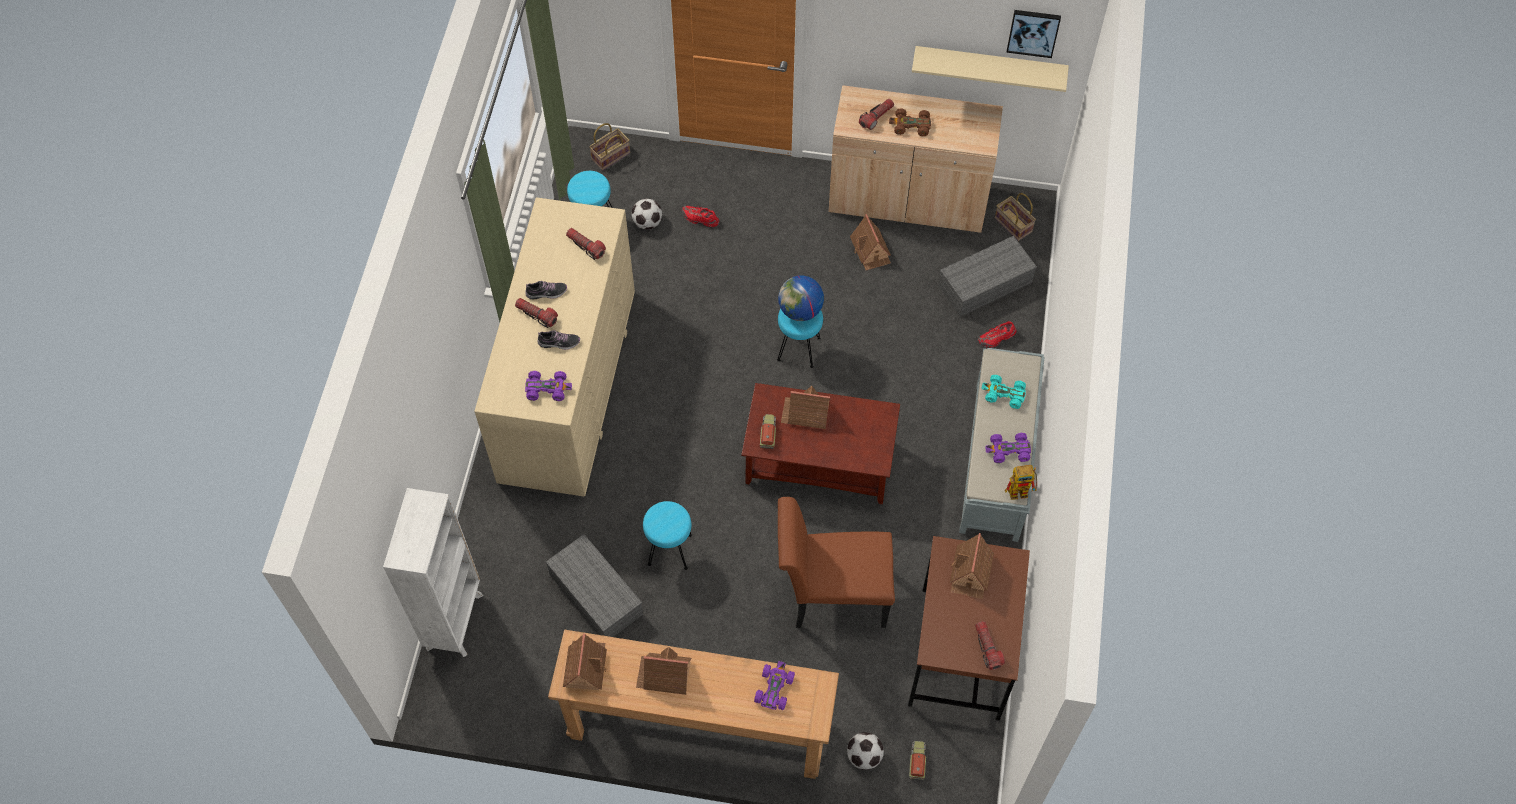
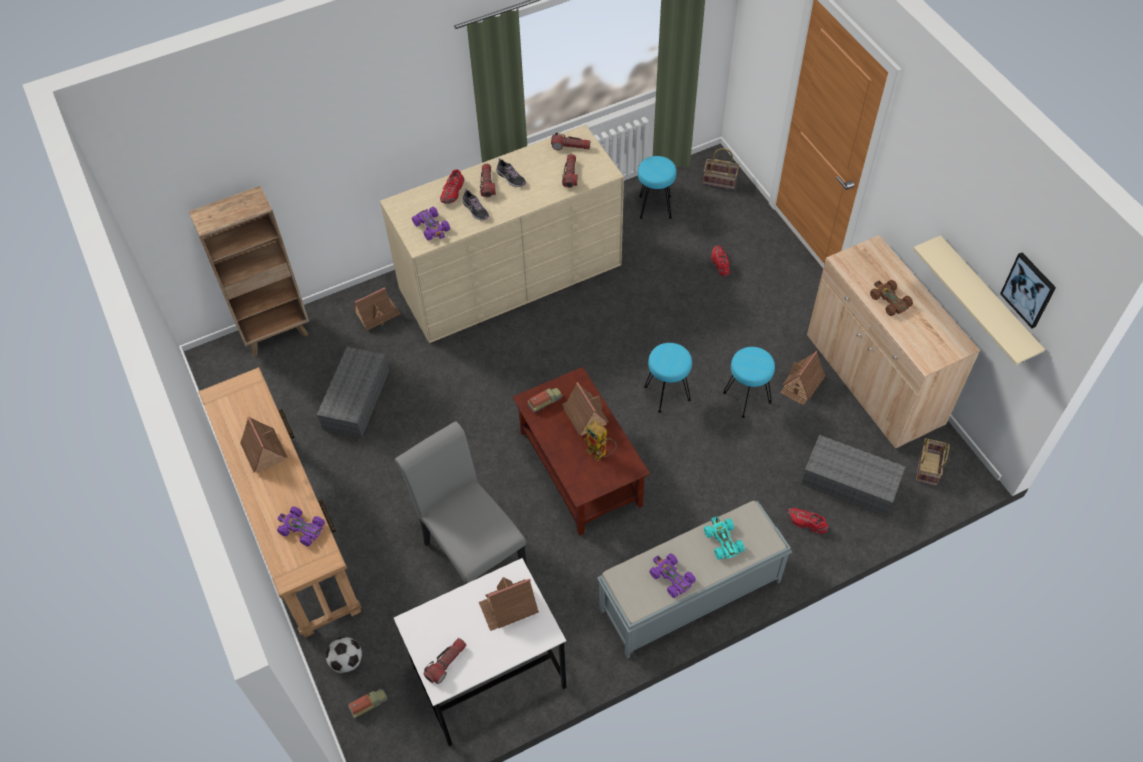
camera: 55 degrees right, 5 degrees down
white bookcase [383,488,483,657] -> brown bookcase [189,186,309,357]
toy house [563,633,607,690] -> toy house moved to [354,287,400,330]
football [631,199,662,230] -> none
turquoise stool [643,501,692,570] -> turquoise stool moved to [723,347,775,418]
purple toy car [754,661,795,710] -> purple toy car turned 135 degrees counterclockwise [277,506,325,546]
globe [778,276,824,321] -> none
brown chair [778,497,895,628] -> grey chair [395,421,527,584]
flashlight [859,99,894,130] -> flashlight moved to [551,132,591,150]
brown desk [908,536,1030,721] -> white desk [394,558,567,746]
toy robot [1005,465,1037,500] -> toy robot moved to [584,420,617,461]
none -> red shoe [440,170,464,204]

